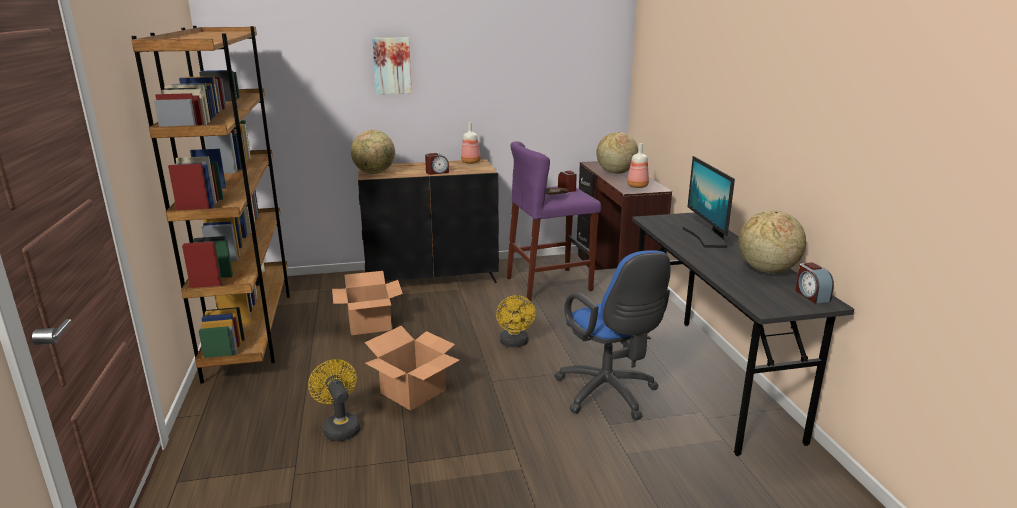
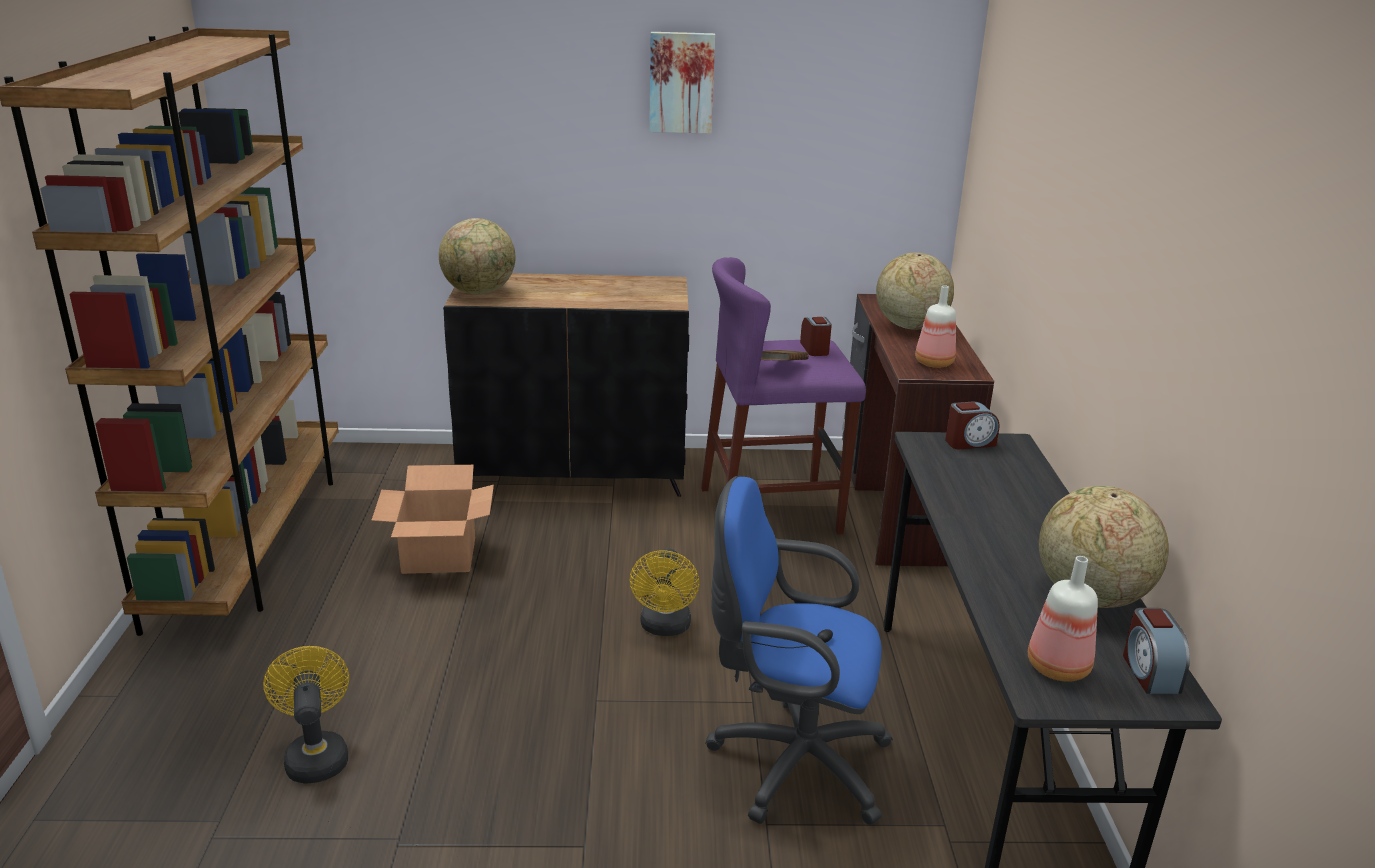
camera: 10 degrees right, 5 degrees up
cardboard box [365,326,460,411] -> none
picture [372,37,412,94] -> picture moved to [649,32,715,134]
alarm clock [425,153,449,175] -> alarm clock moved to [945,402,999,449]
bottle [461,122,481,164] -> bottle moved to [1028,556,1098,682]
blue office chair [555,251,671,420] -> blue office chair turned 120 degrees clockwise [705,476,893,825]
monitor [682,156,735,248] -> none

